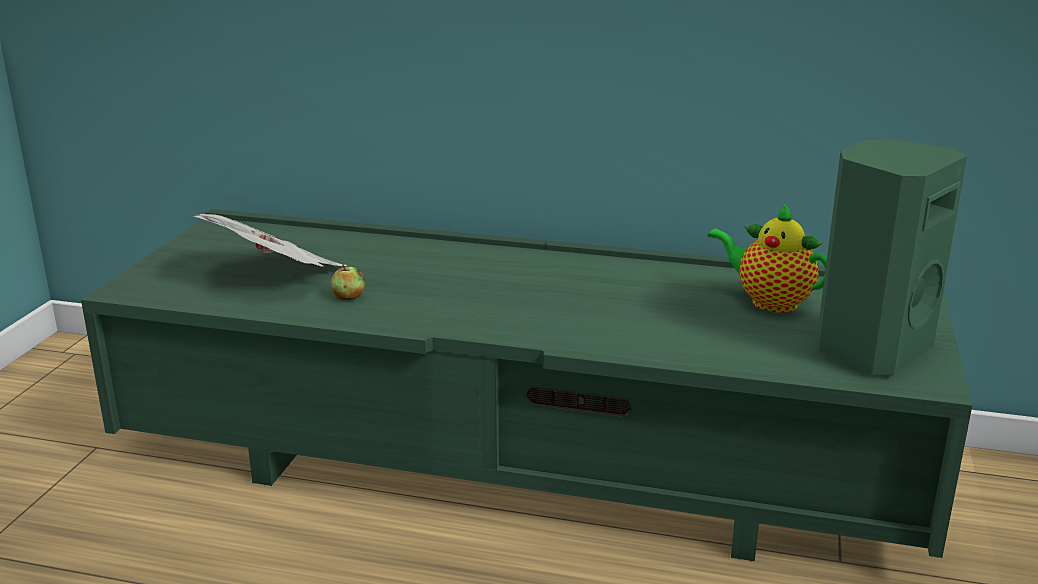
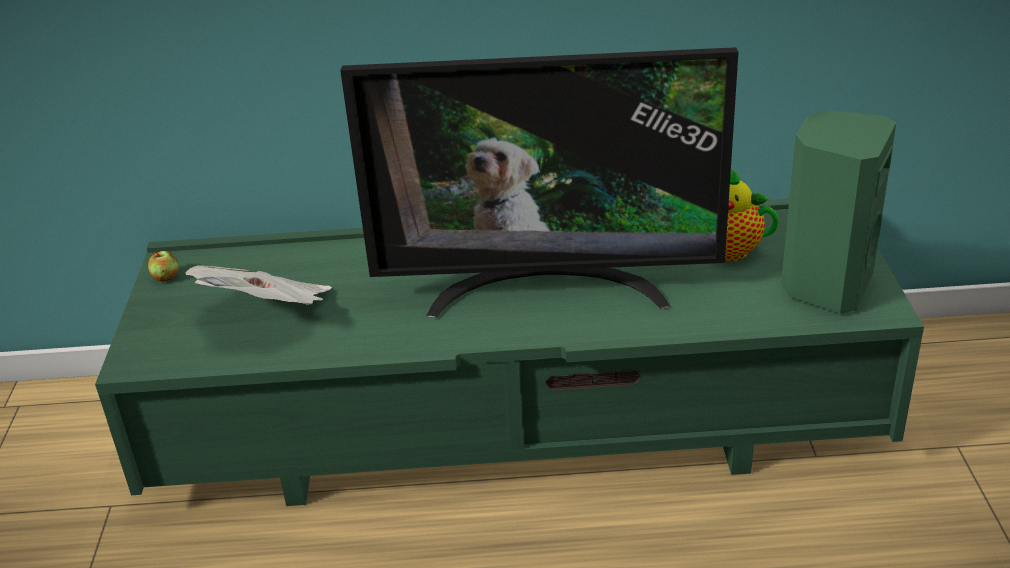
camera: 15 degrees left, 10 degrees up
apple [331,264,365,300] -> apple moved to [148,251,179,282]
none -> television [340,47,738,318]

